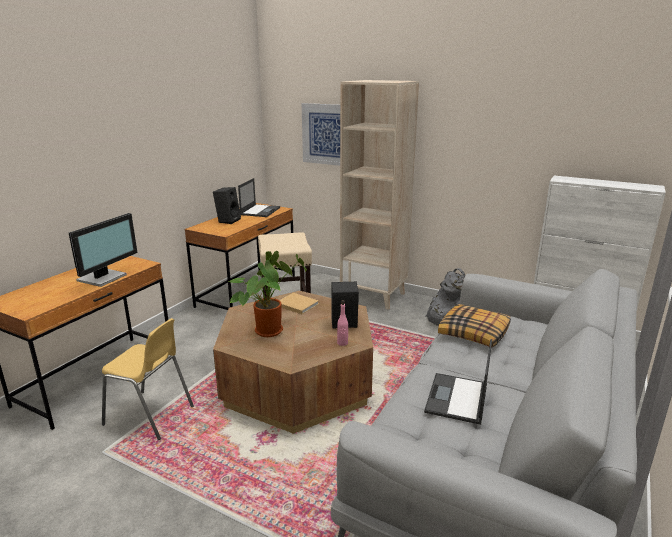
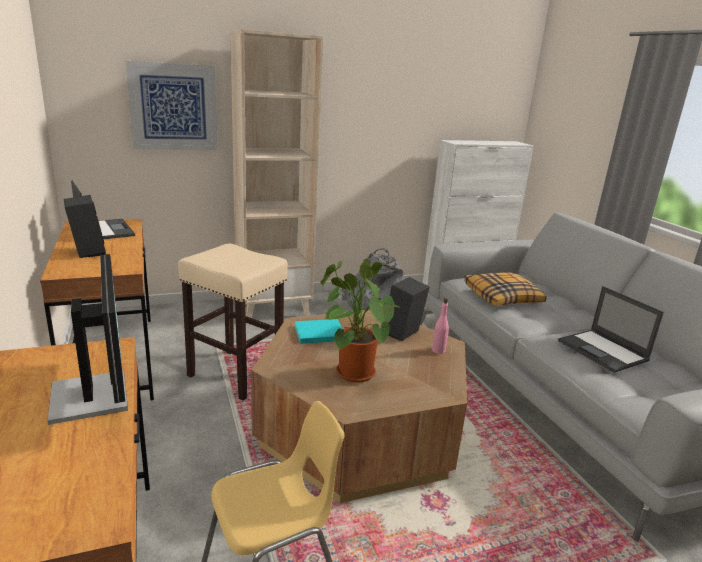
camera: 50 degrees left, 0 degrees up
beige book [280,293,319,314] -> turquoise book [295,319,342,344]

